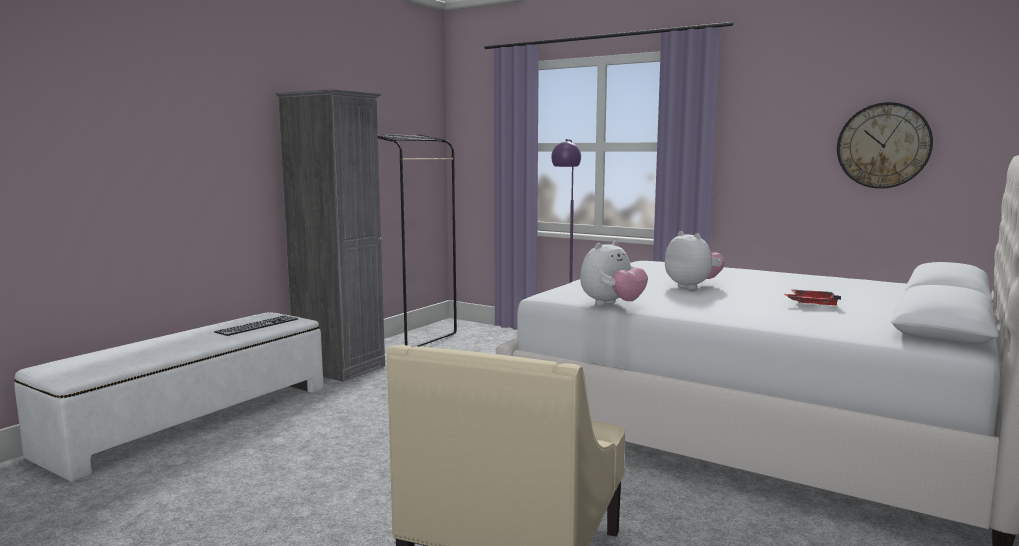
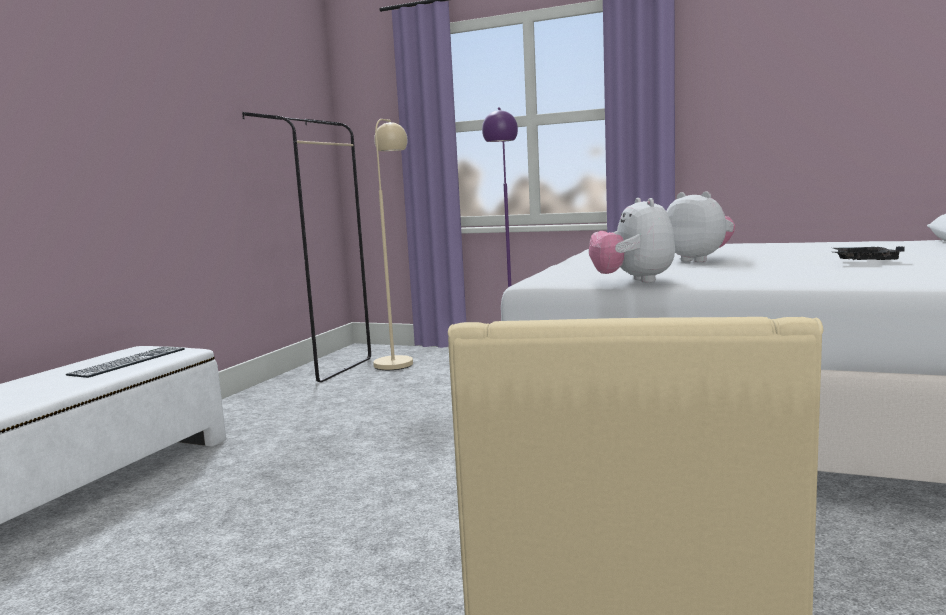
camera: 10 degrees left, 0 degrees up
grey cabinet [275,89,385,382] -> none
plush toy [580,241,648,306] -> plush toy turned 135 degrees clockwise [589,198,675,283]
red tray [784,289,841,305] -> black tray [832,247,905,260]
wall clock [837,102,933,189] -> none
none -> beige floor lamp [373,119,413,370]

